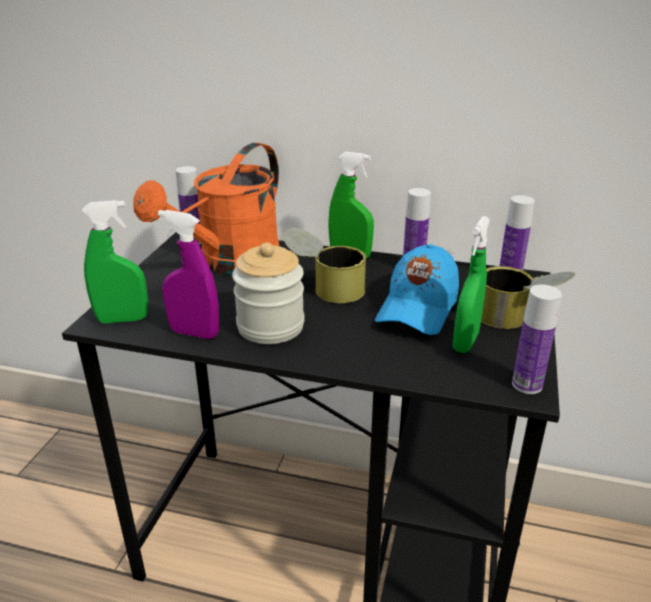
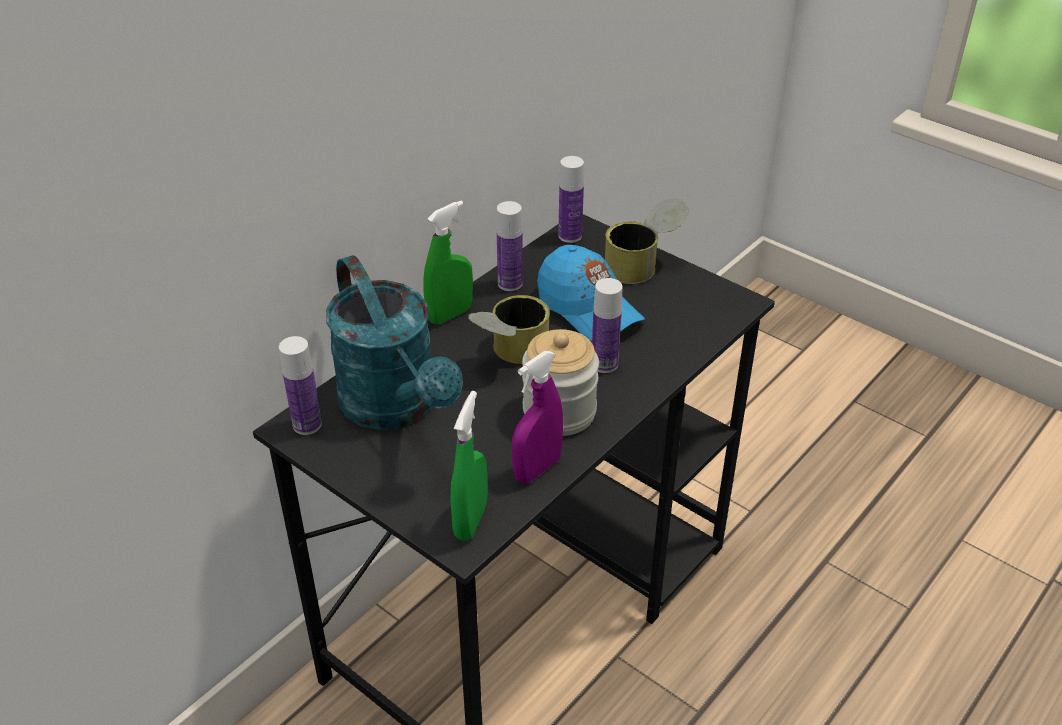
camera: 65 degrees left, 10 degrees up
orange watering can [133,142,279,275] -> turquoise watering can [326,255,463,430]
green spray bottle [453,216,490,353] -> none
bottle [512,285,562,394] -> bottle moved to [592,278,623,373]

